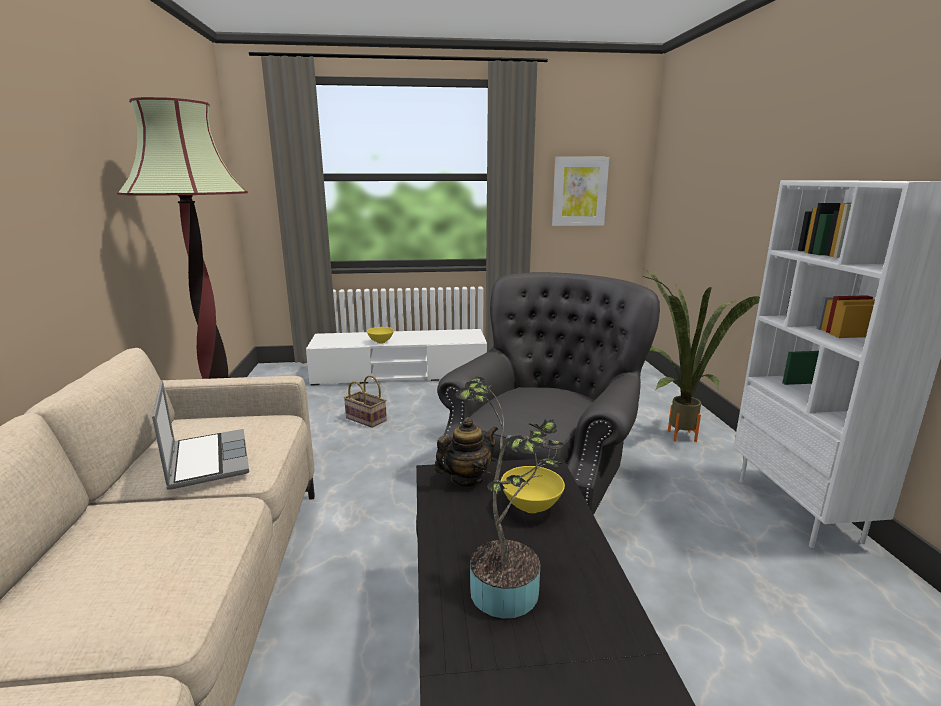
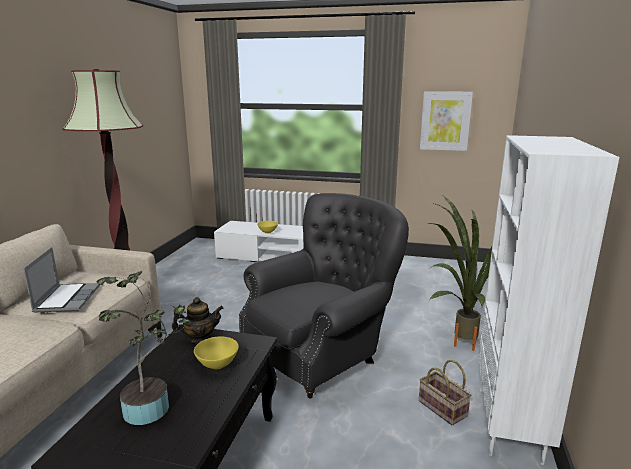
camera: 20 degrees right, 0 degrees up
basket [344,375,387,428] -> basket moved to [419,360,471,425]

